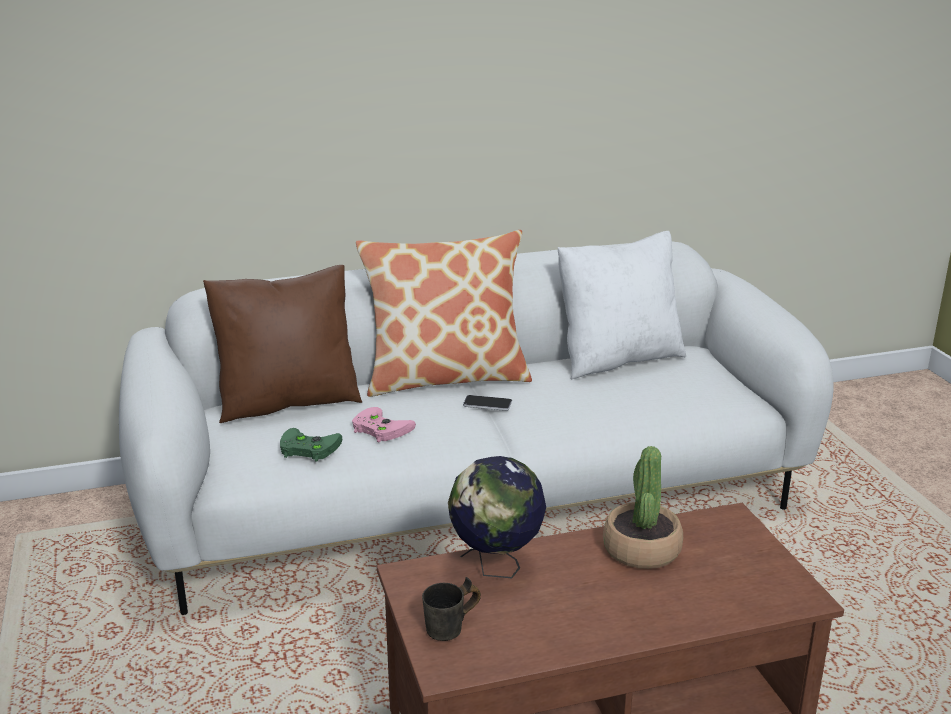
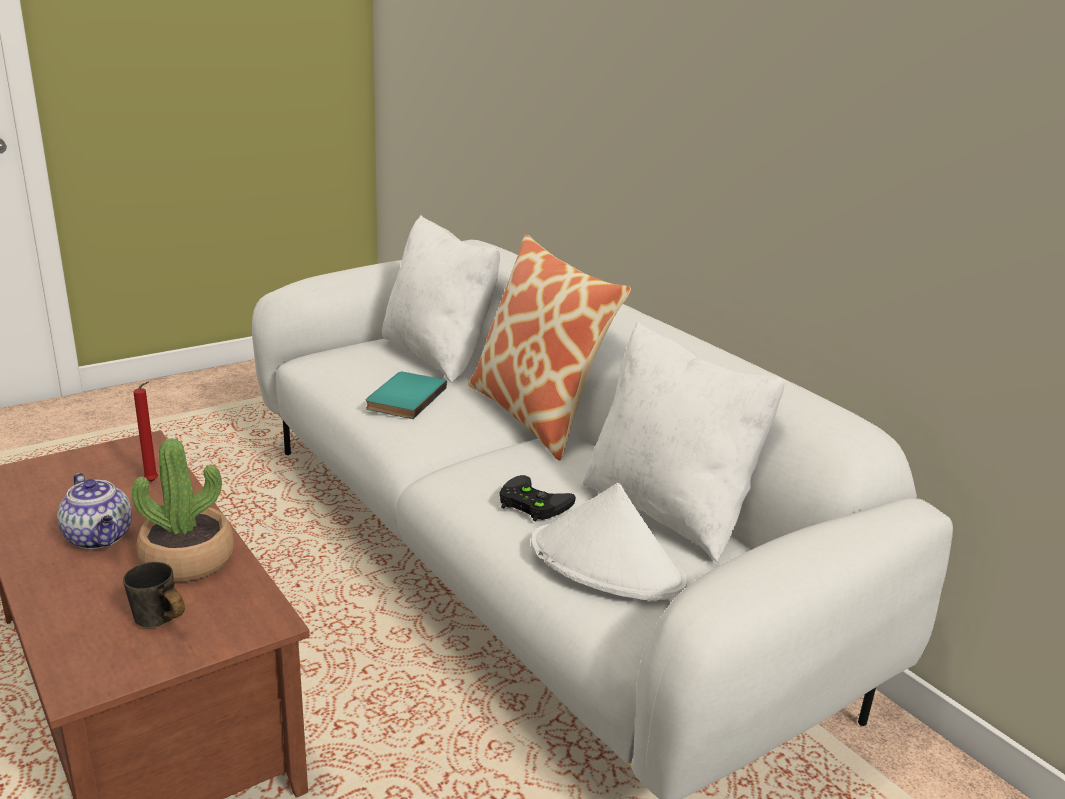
camera: 70 degrees right, 0 degrees up
brown pillow [203,265,362,423] -> white pillow [382,215,500,383]
green game controller [280,428,342,462] -> none
pink game controller [352,407,416,442] -> turquoise book [366,372,447,419]
grey mug [422,577,481,641] -> grey mug moved to [123,562,185,627]
globe [448,456,546,578] -> red candle [133,381,158,482]
phone [463,395,512,411] -> none
none -> teapot [57,473,132,549]
none -> black game controller [500,475,576,521]
none -> white hat [531,483,687,601]

